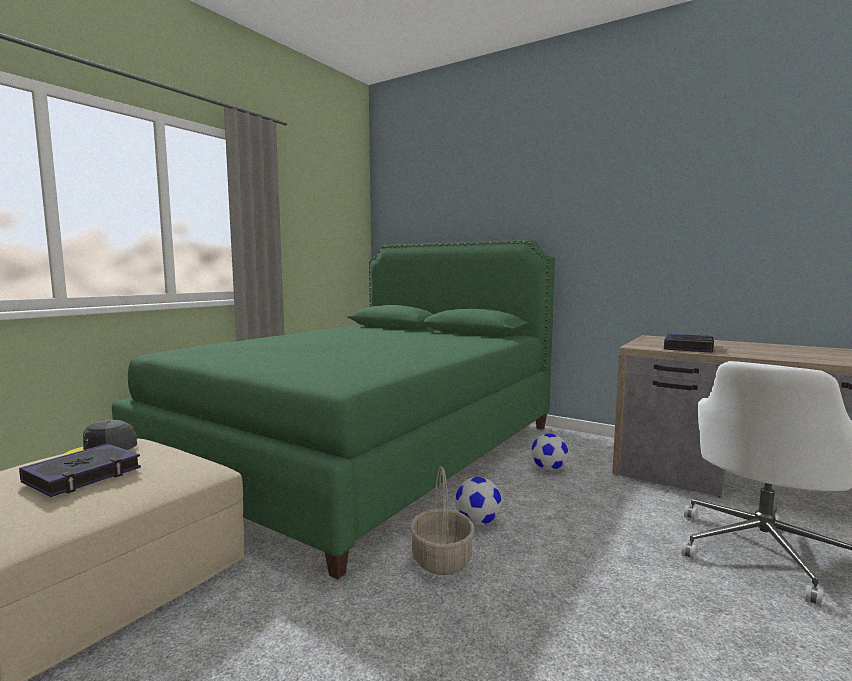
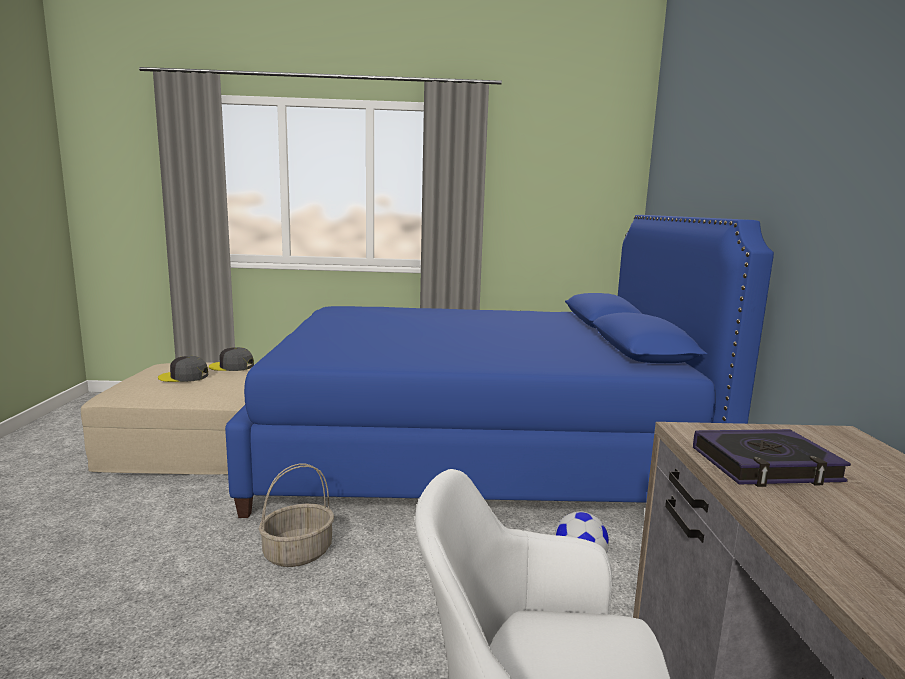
camera: 55 degrees right, 5 degrees up
book [19,444,141,497] -> grey cap [158,356,208,382]
green bed [112,240,555,579] -> blue bed [225,215,774,518]
football [455,477,502,526] -> none

